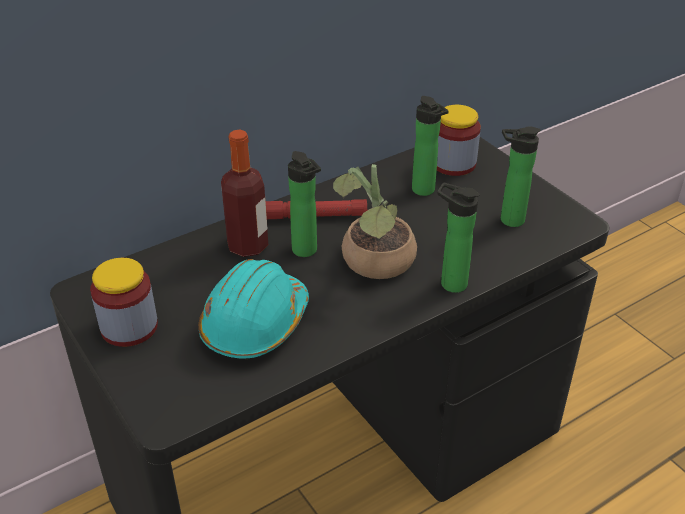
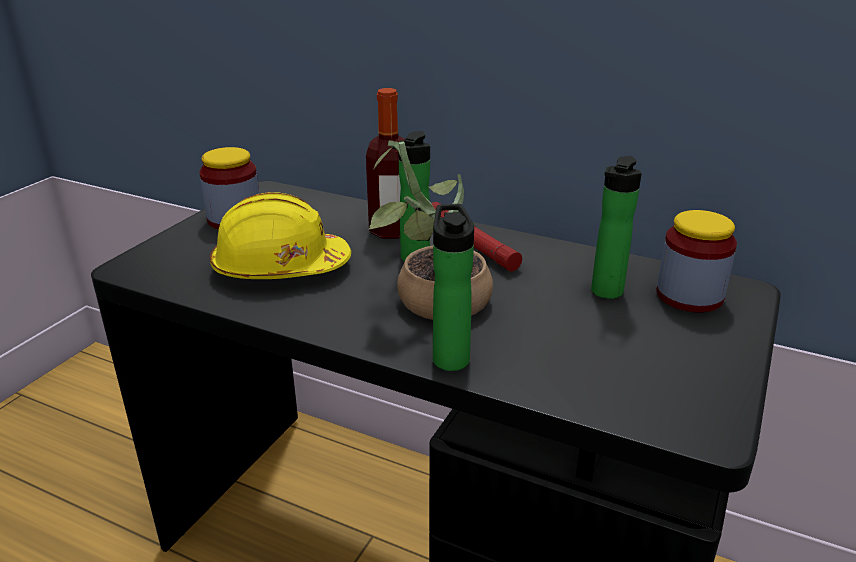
camera: 60 degrees right, 10 degrees down
turquoise hard hat [199,259,309,359] -> yellow hard hat [210,192,351,279]
bottle [501,126,540,227] -> none

